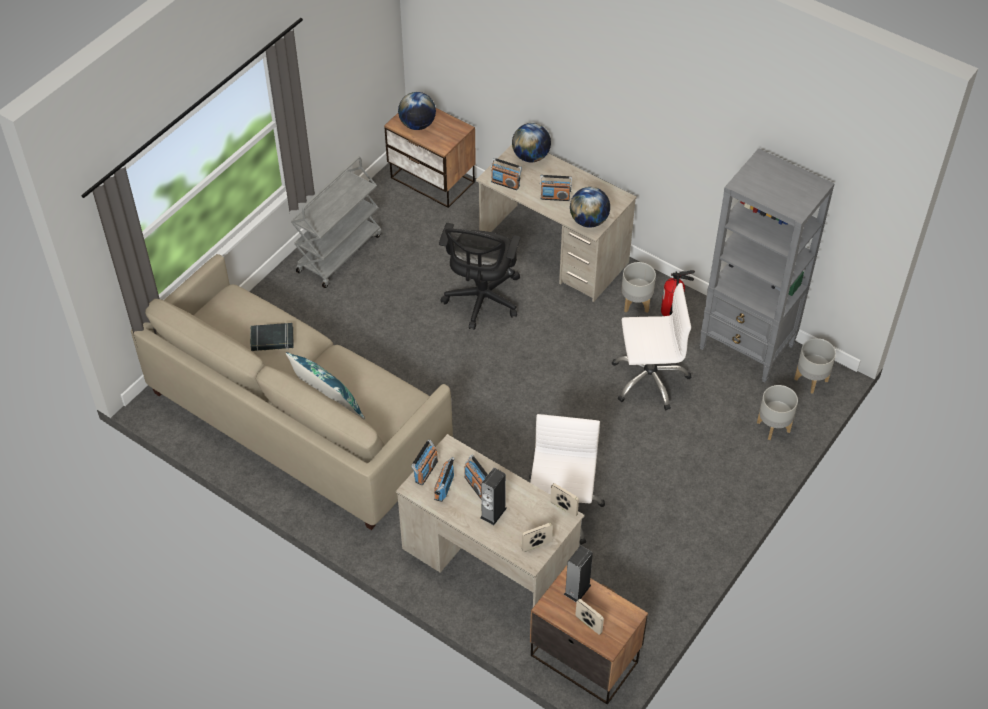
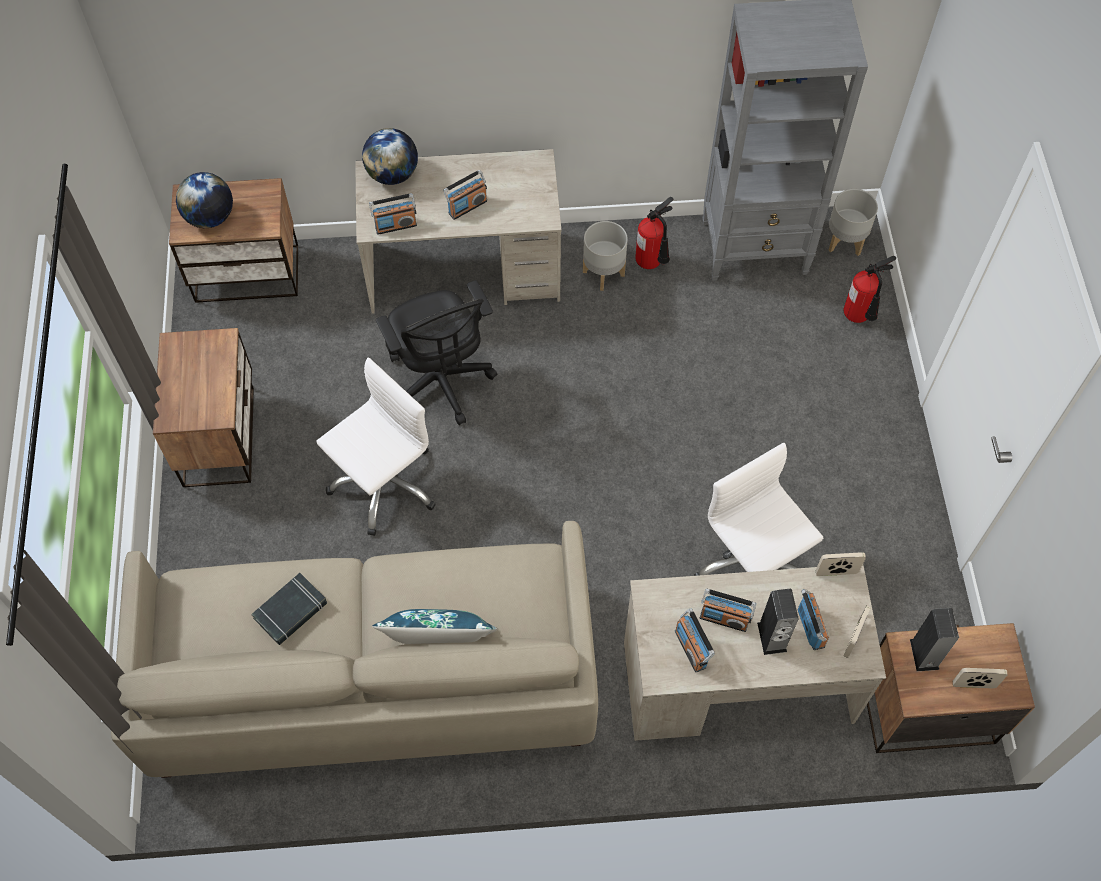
camera: 40 degrees left, 10 degrees up
grey cart [291,156,381,288] -> nightstand [153,328,254,487]
radio [411,440,438,485] -> radio moved to [798,589,829,650]
globe [570,187,610,228] -> none
white office chair [612,283,691,411] -> white office chair moved to [316,358,436,536]
grey planter [757,385,798,440] -> fire extinguisher [844,256,896,323]

